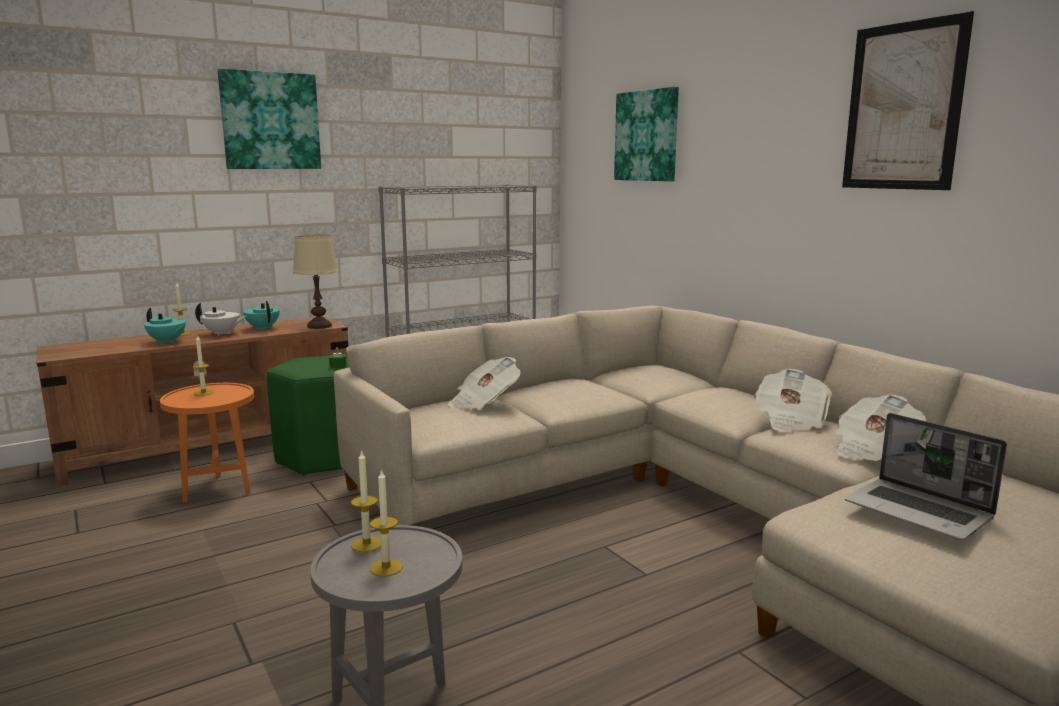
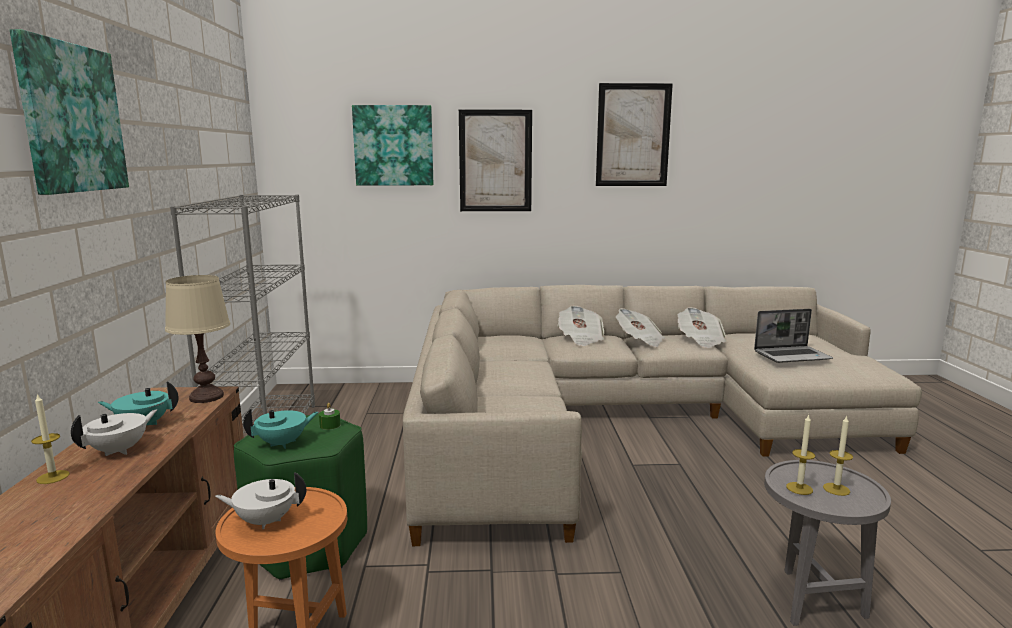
camera: 60 degrees left, 0 degrees up
turquoise teapot [144,308,185,344] -> turquoise teapot moved to [243,409,318,449]
candle [192,335,214,396] -> white teapot [215,472,306,529]
newspaper [448,357,521,410] -> newspaper moved to [557,306,604,346]
none -> picture [459,109,532,211]

